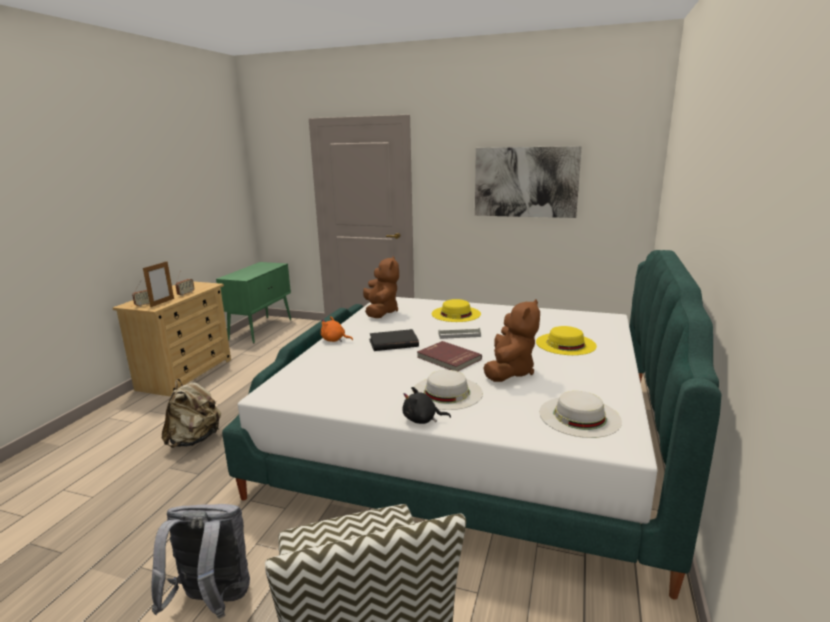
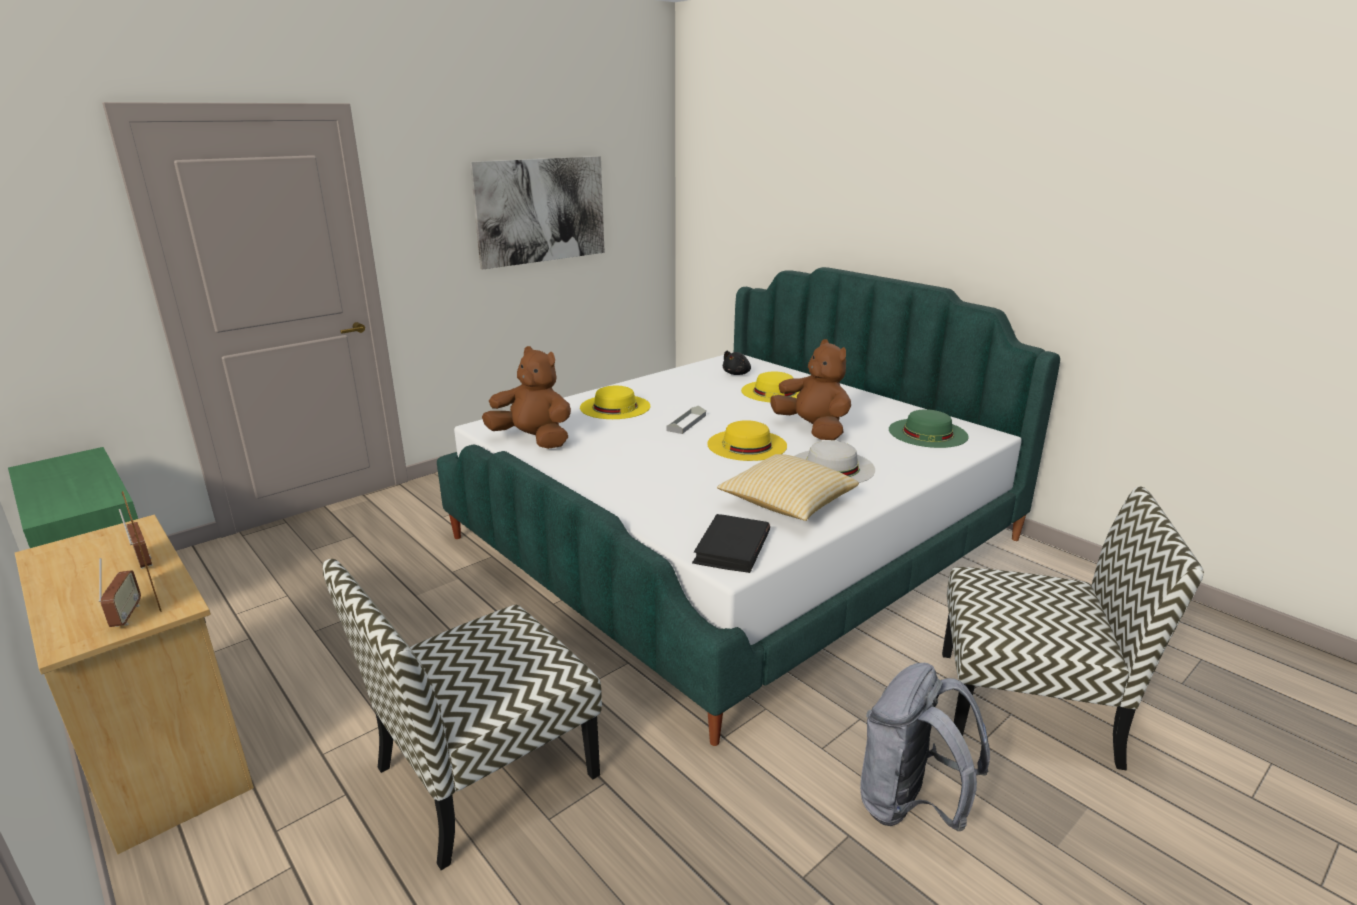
camera: 60 degrees left, 5 degrees up
beige backpack [162,379,221,448] -> chair [322,559,602,870]
orange plush toy [321,316,353,342] -> none
black book [369,329,419,351] -> black book moved to [692,514,770,573]
black plush toy [402,387,451,424] -> black plush toy moved to [723,351,751,375]
red book [417,341,482,371] -> yellow hat [707,420,787,461]
white hat [539,391,622,438] -> green hat [889,409,969,448]
none -> pillow [717,454,859,521]

